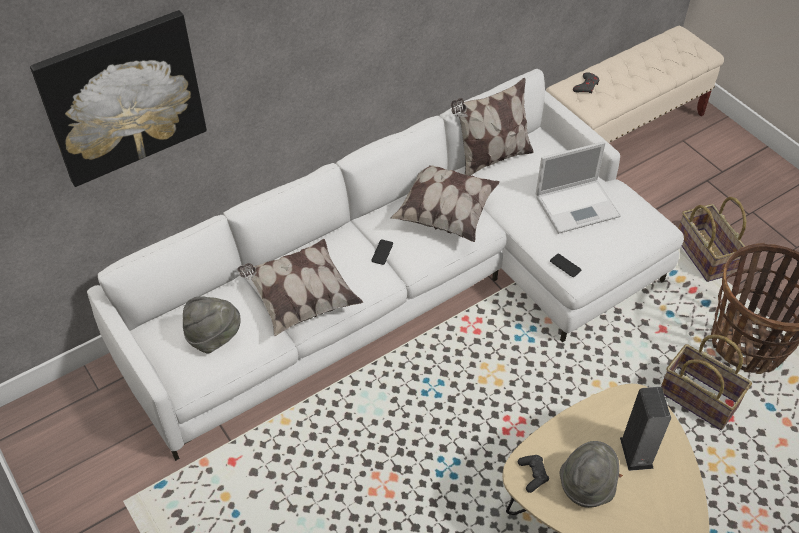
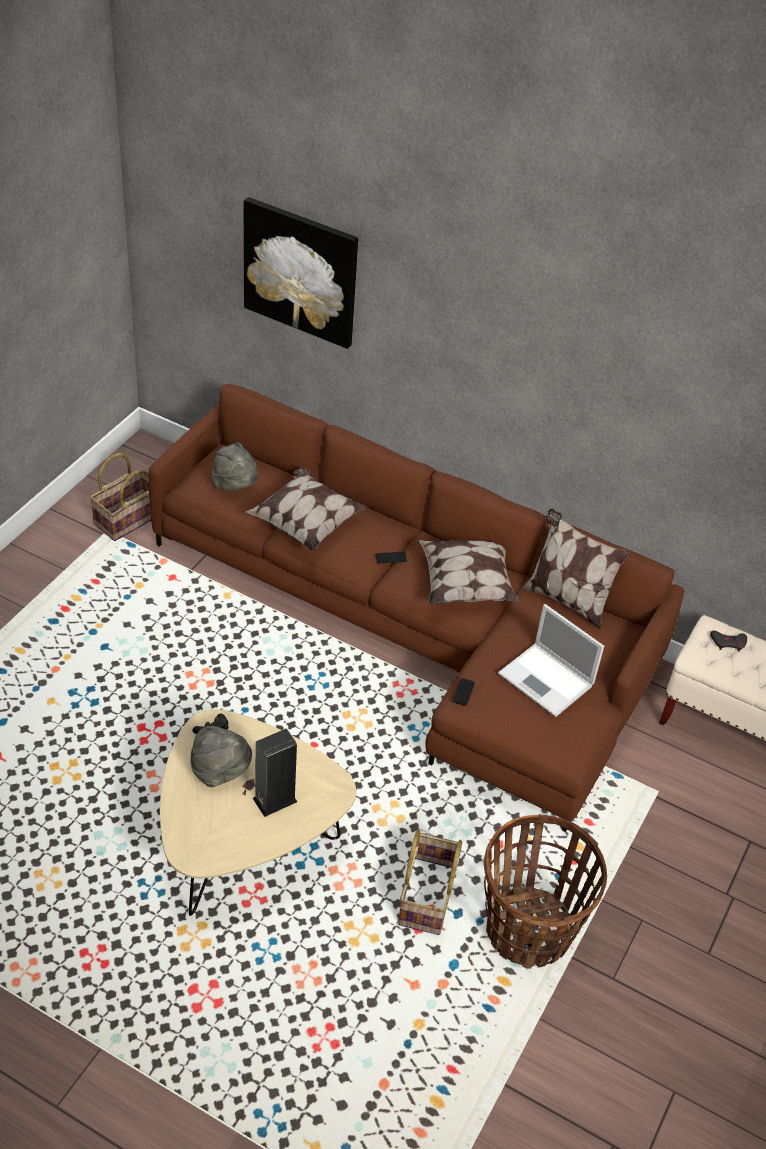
camera: 60 degrees right, 5 degrees down
white sofa [87,69,684,461] -> brown sofa [148,384,684,832]
basket [678,197,746,282] -> basket moved to [90,453,151,541]

